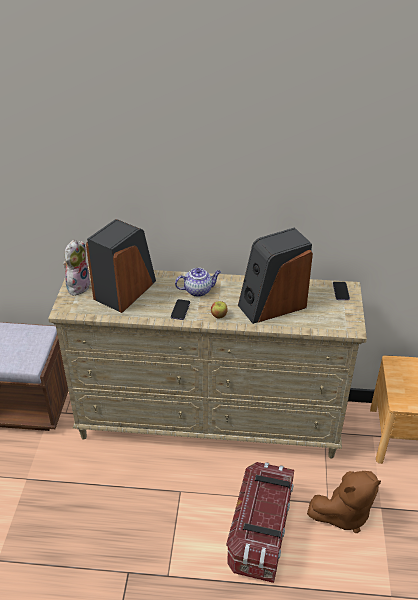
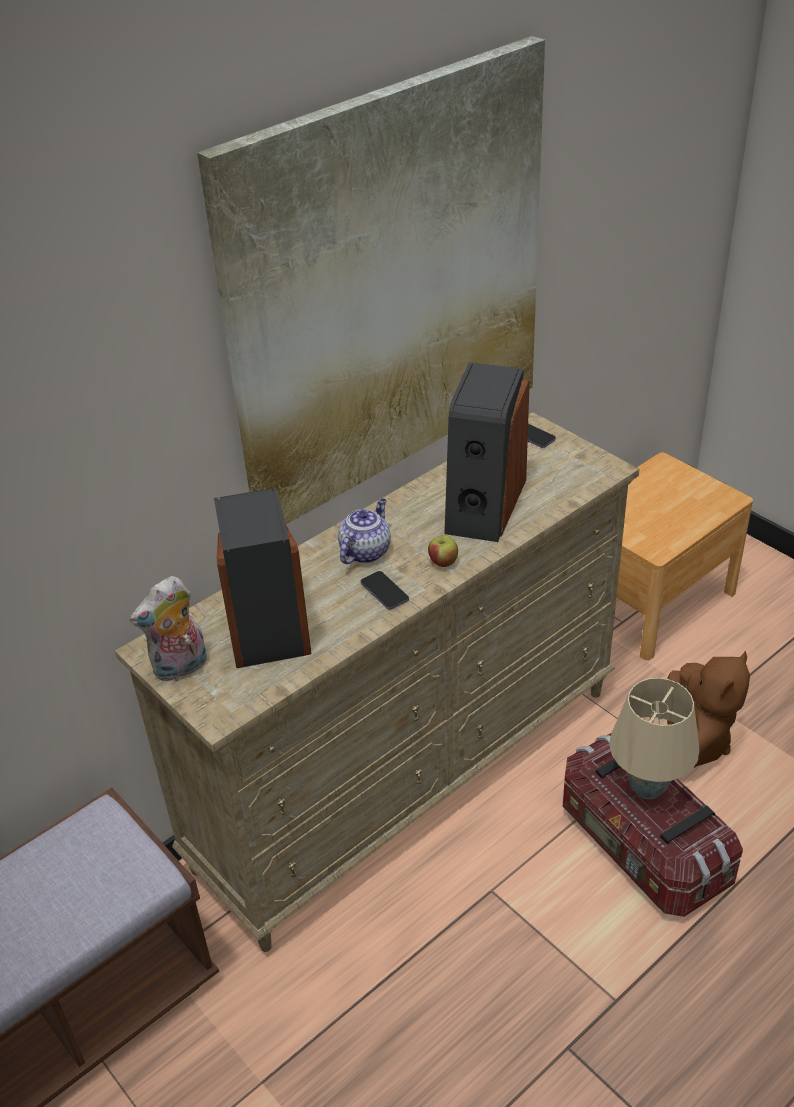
camera: 45 degrees left, 0 degrees up
plush toy [63,240,91,296] -> plush toy turned 105 degrees counterclockwise [130,576,207,681]
none -> picture [197,36,545,524]
none -> beige table lamp [609,678,699,800]

